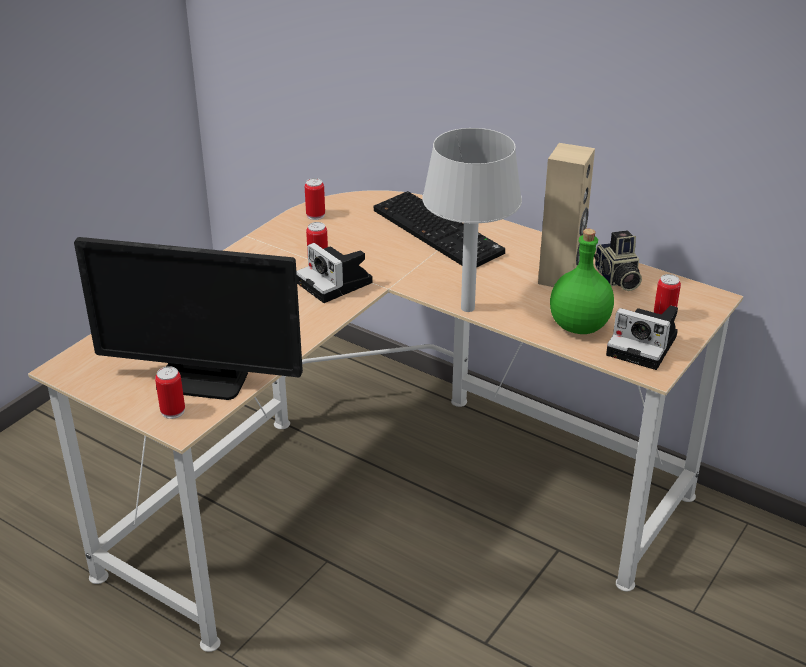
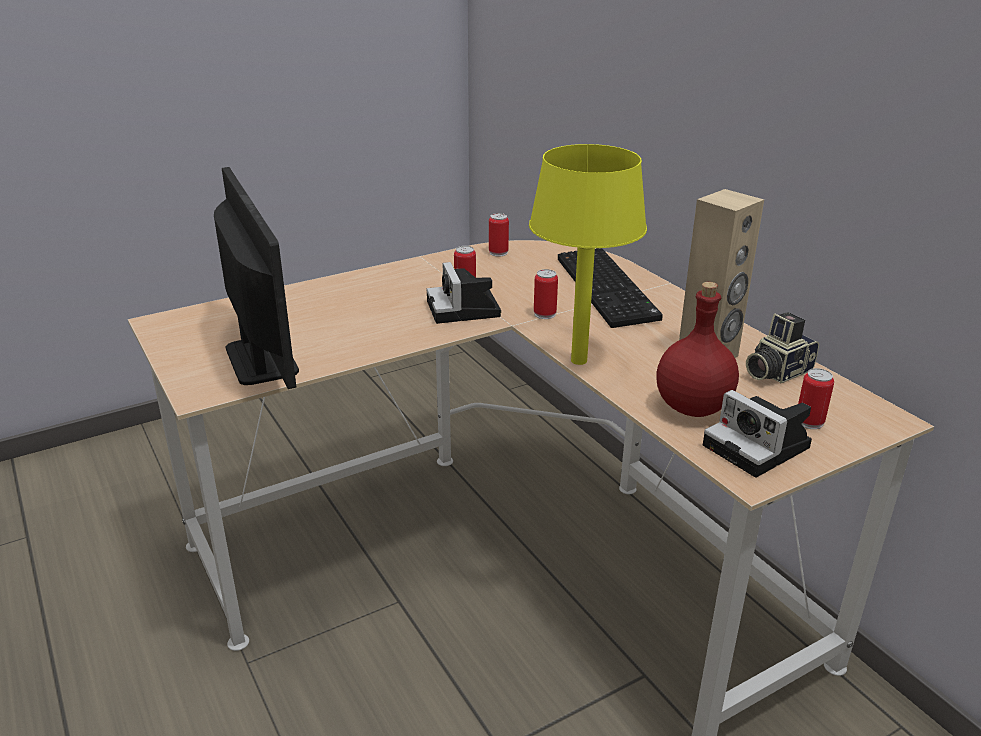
camera: 25 degrees right, 5 degrees down
monitor [74,237,303,400] -> monitor turned 150 degrees counterclockwise [214,167,299,389]
can [155,366,185,419] -> can moved to [534,269,558,319]
grey table lamp [422,128,522,312] -> yellow table lamp [529,144,647,365]
green bottle [550,229,614,334] -> red bottle [657,282,739,417]
camera [594,230,642,291] -> camera turned 45 degrees clockwise [746,312,819,383]

